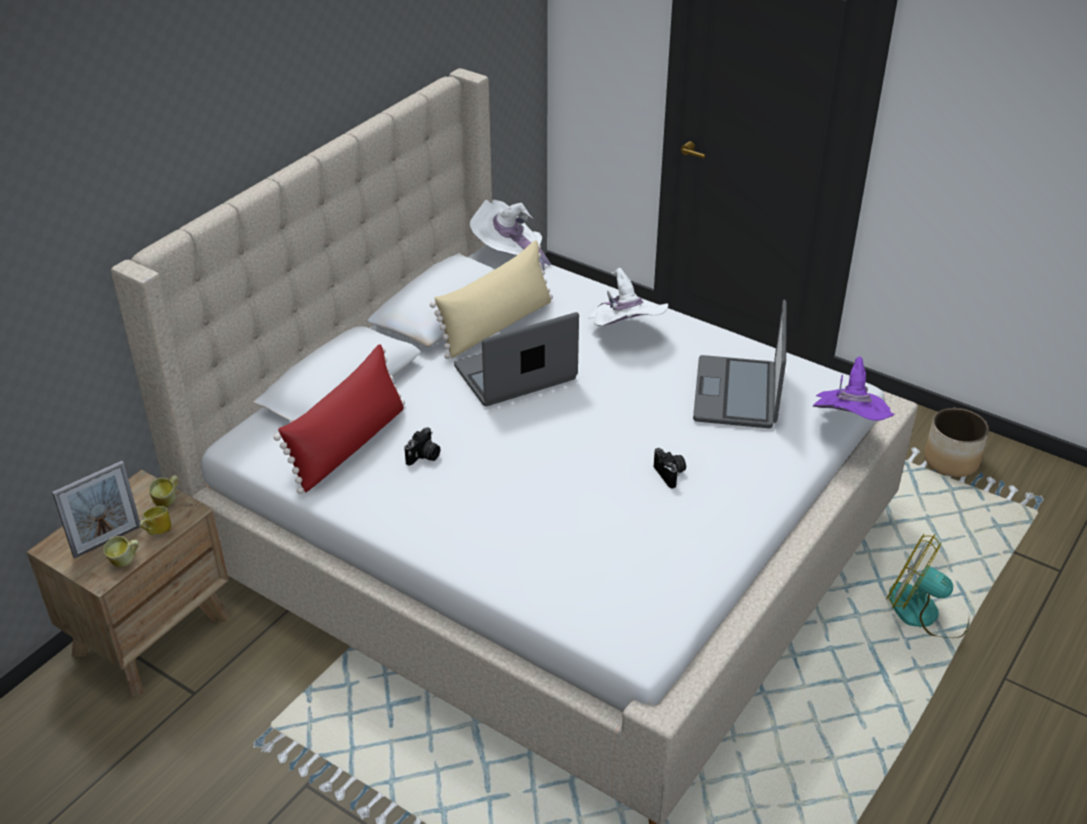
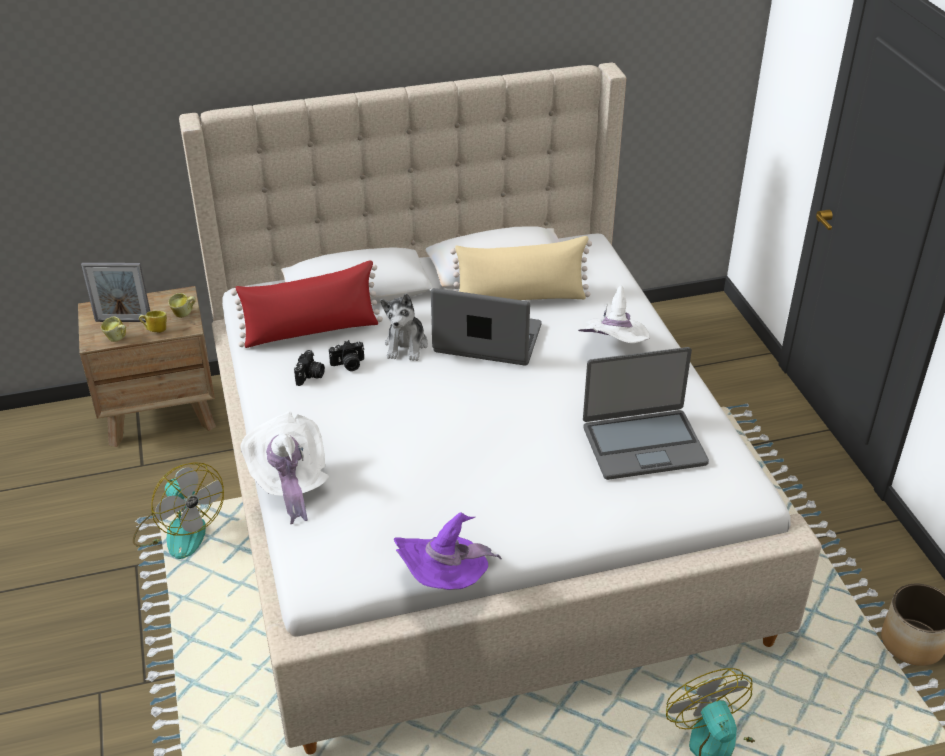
camera: 40 degrees right, 0 degrees up
white hat [470,200,551,270] -> white hat moved to [240,411,329,524]
camera [654,448,686,488] -> camera moved to [294,350,325,386]
laptop [693,299,787,428] -> laptop turned 150 degrees counterclockwise [583,347,709,480]
purple hat [813,356,894,421] -> purple hat moved to [394,512,502,590]
none -> fan [133,462,224,559]
none -> plush toy [381,294,428,361]

